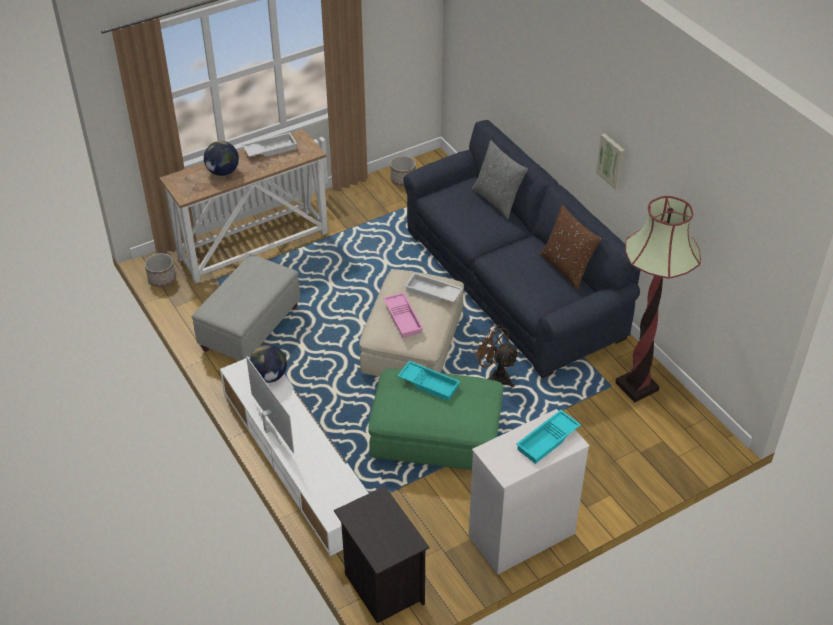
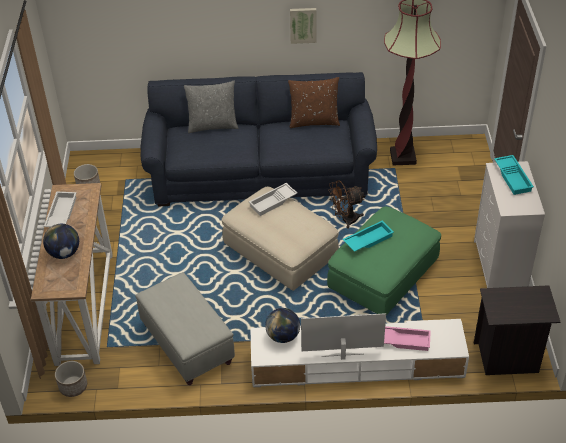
camera: 60 degrees left, 0 degrees up
pink tray [383,292,423,338] -> pink tray moved to [384,326,431,351]

